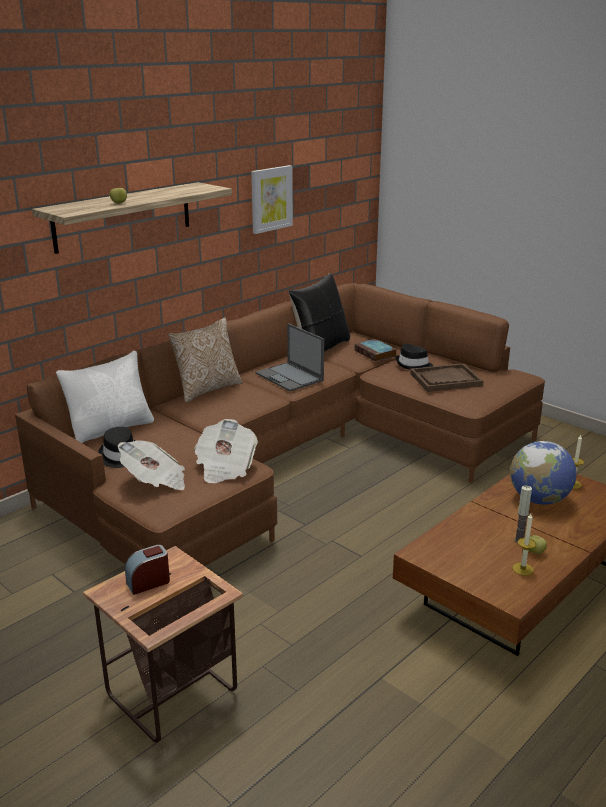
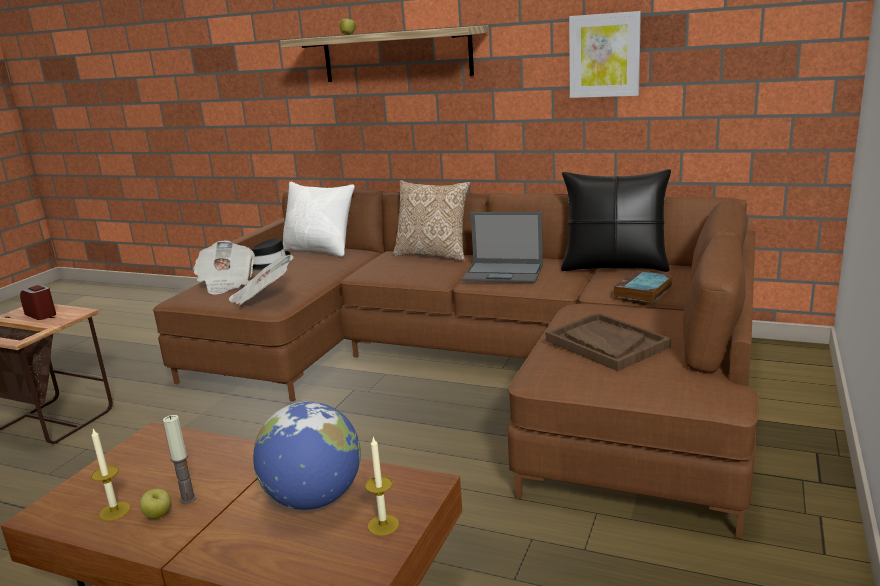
camera: 70 degrees right, 5 degrees down
laptop [255,323,324,391] -> laptop turned 105 degrees counterclockwise [462,212,543,283]
black hat [395,344,433,369] -> none

